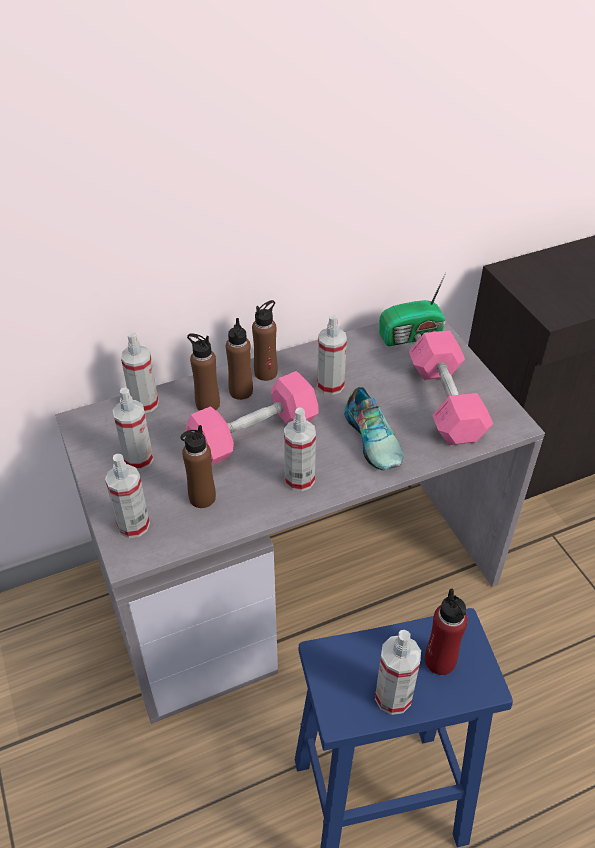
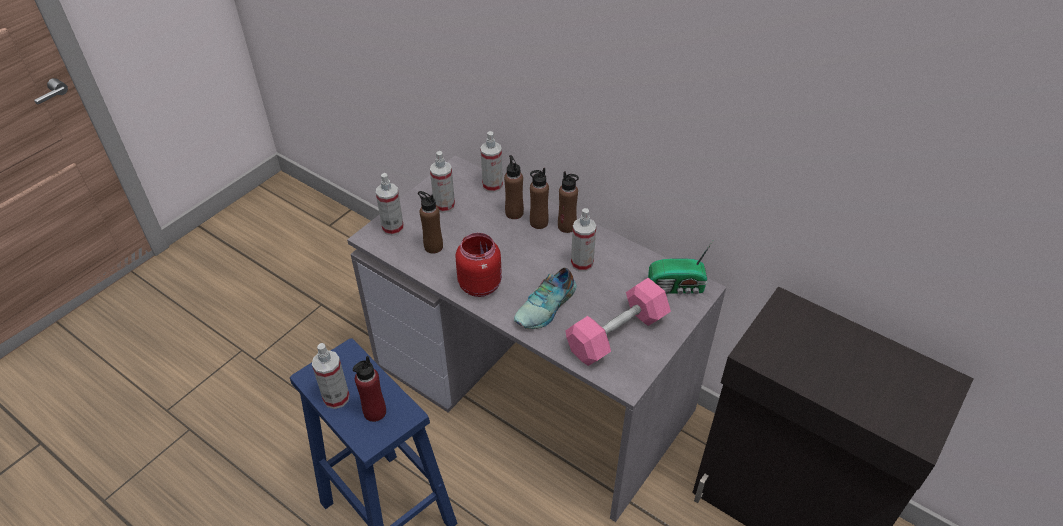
camera: 60 degrees right, 0 degrees up
pink dumbbell [186,371,318,465] -> none
spray bottle [284,407,316,492] -> red jar [455,233,502,297]
radio [379,273,446,346] -> radio turned 45 degrees counterclockwise [648,240,714,294]

